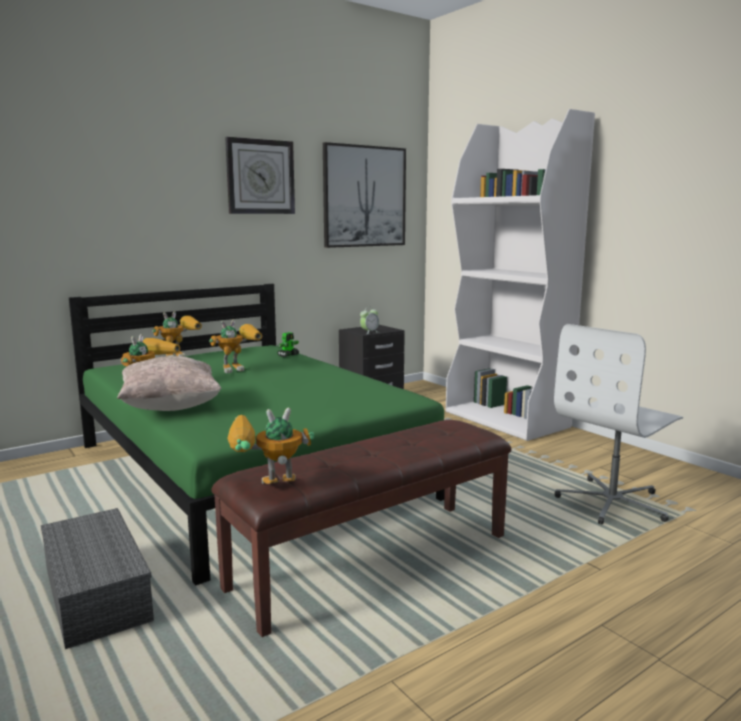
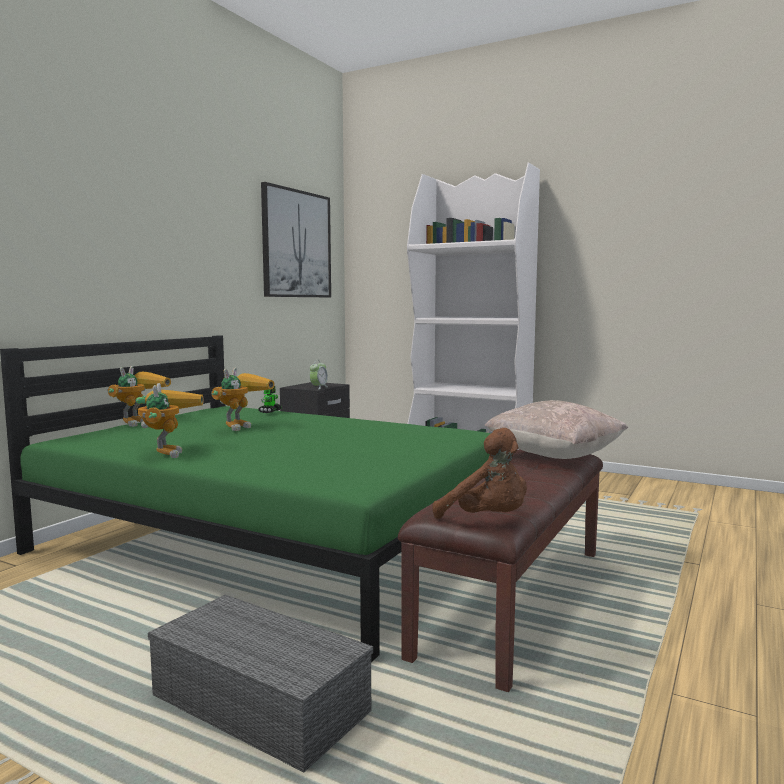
camera: 25 degrees left, 5 degrees down
beige pillow [117,356,222,411] -> beige pillow moved to [484,400,628,459]
wall clock [225,137,295,214] -> none
toy robot [228,408,314,484] -> brown plush toy [432,428,527,519]
white office chair [554,324,683,524] -> none

